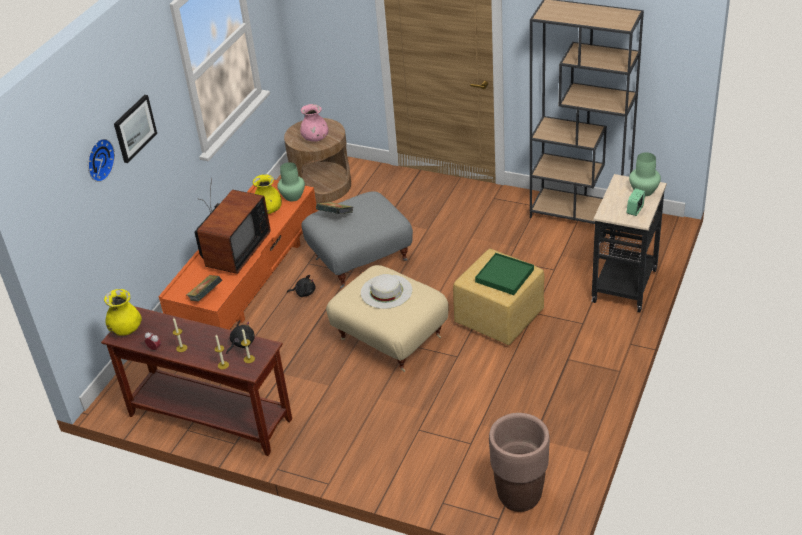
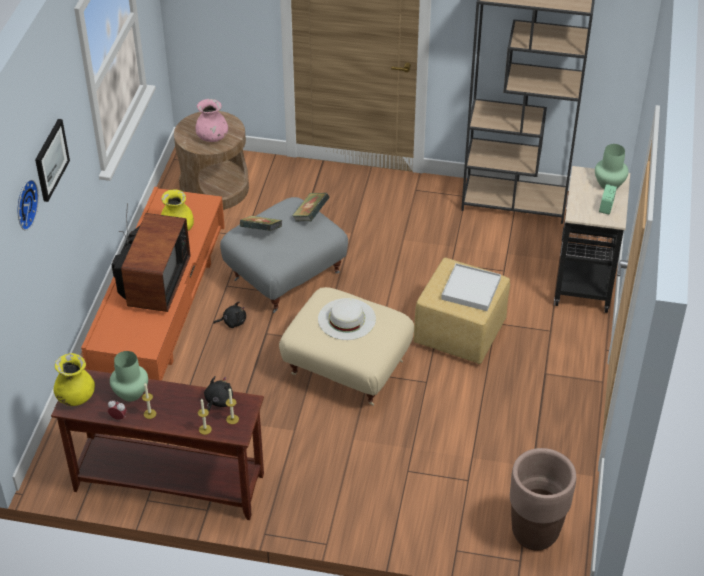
camera: 15 degrees left, 5 degrees up
book [187,275,222,302] -> book moved to [292,193,330,221]
green vase [277,162,305,202] -> green vase moved to [110,351,148,402]
green tray [475,253,534,295] -> white tray [441,263,501,311]

